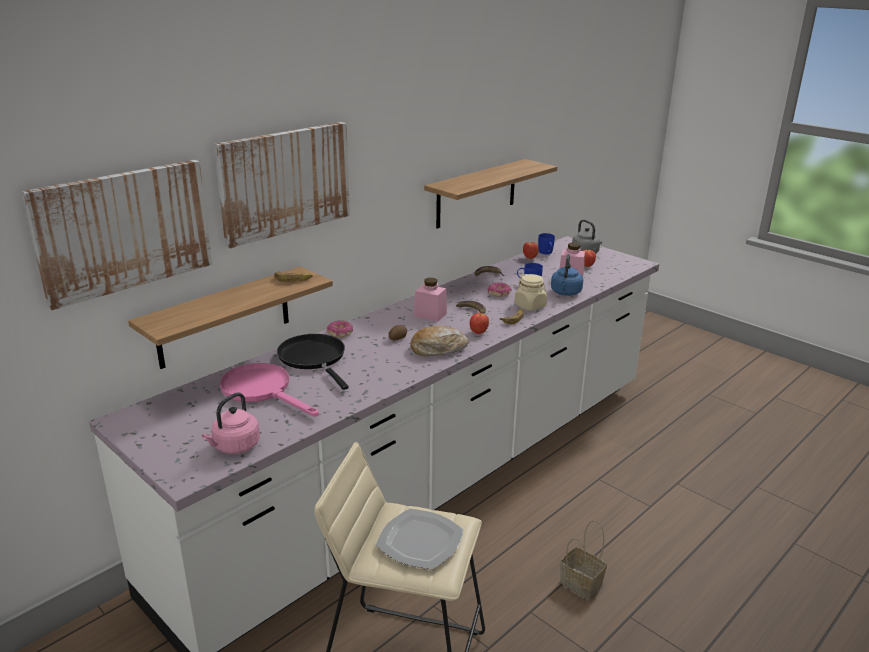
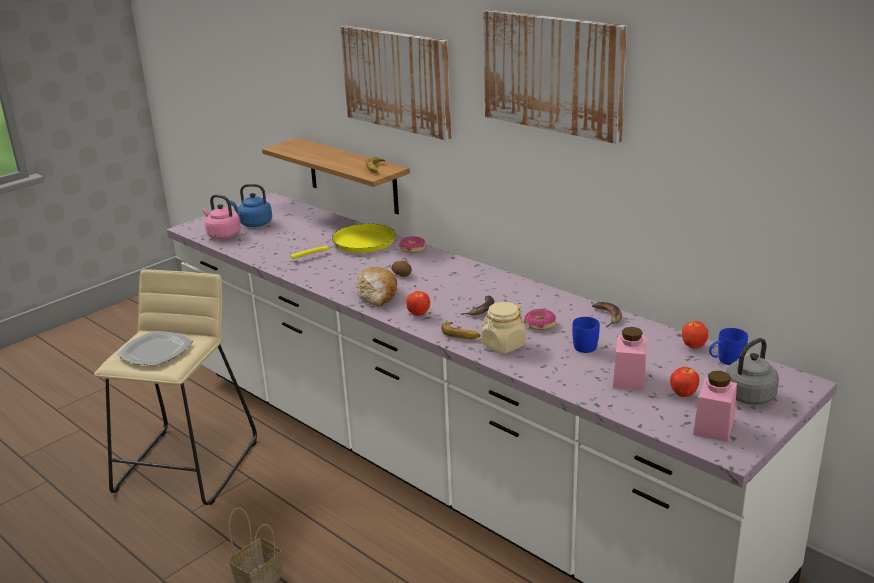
camera: 90 degrees right, 0 degrees up
picture [21,160,212,310] -> picture moved to [483,10,627,144]
pink frying pan [220,363,319,417] -> none
black frying pan [277,334,349,390] -> yellow frying pan [290,224,396,259]
pink jar [414,278,447,322] -> pink jar moved to [693,371,737,442]
shelf [424,159,557,229] -> none
blue kettle [551,254,583,296] -> blue kettle moved to [230,184,272,227]

